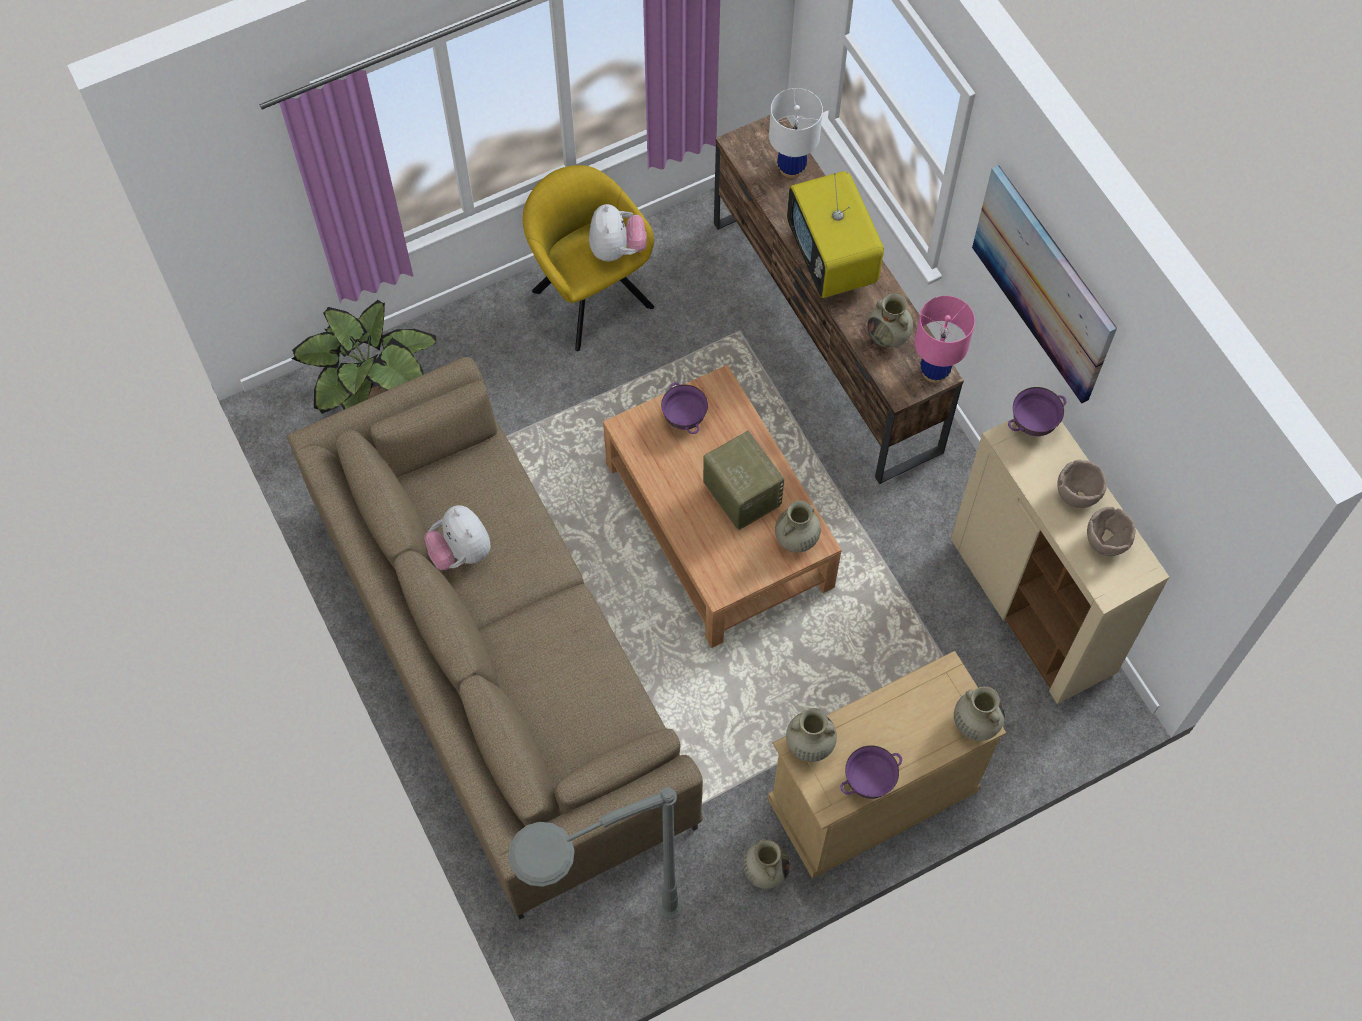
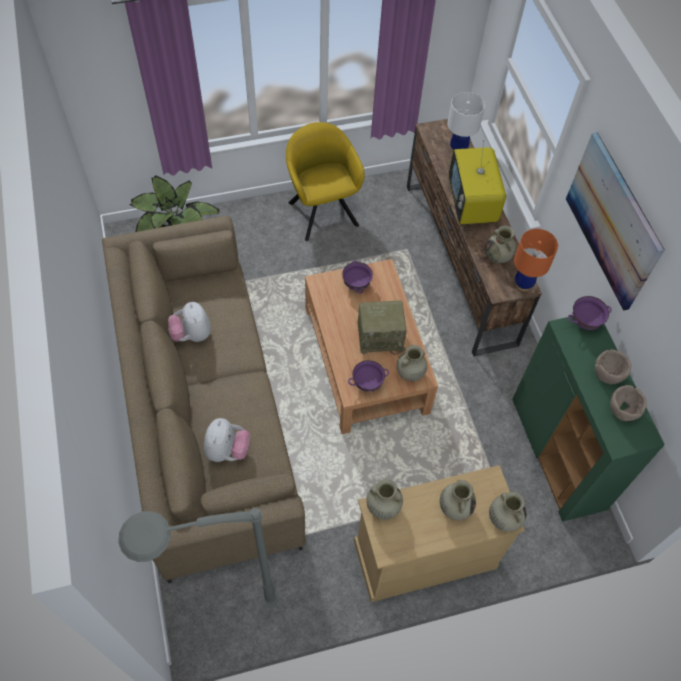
camera: 10 degrees right, 5 degrees down
plush toy [589,204,647,261] -> plush toy moved to [204,418,250,462]
radio [703,431,784,530] -> radio turned 105 degrees clockwise [358,300,407,355]
beige vase [743,839,790,889] -> beige vase moved to [440,480,476,520]
purple bowl [840,745,902,799] -> purple bowl moved to [348,360,389,392]
pink table lamp [915,296,975,383] -> orange table lamp [514,229,558,291]
beige cabinet [950,418,1169,704] -> green cabinet [512,316,665,522]

